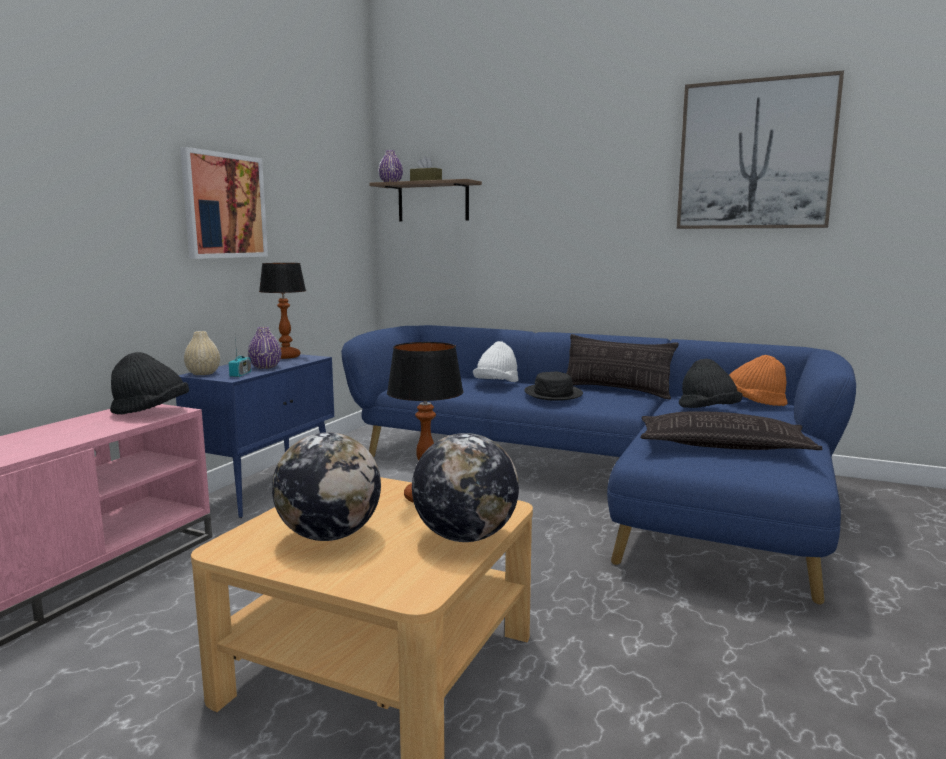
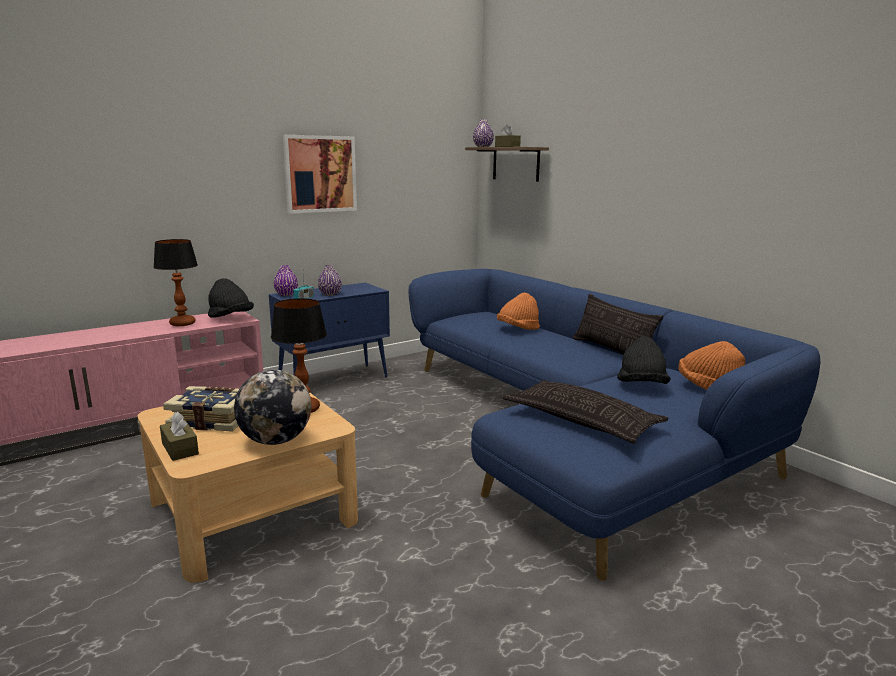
camera: 30 degrees right, 5 degrees up
beige vase [184,331,220,375] -> purple vase [274,265,298,296]
table lamp [259,263,306,359] -> table lamp moved to [153,239,198,326]
globe [272,432,381,541] -> book [163,386,239,432]
white hat [473,341,518,382] -> orange hat [497,293,540,330]
black hat [525,372,583,401] -> none
picture [677,70,844,229] -> none
none -> brown tissue box [160,412,199,461]

